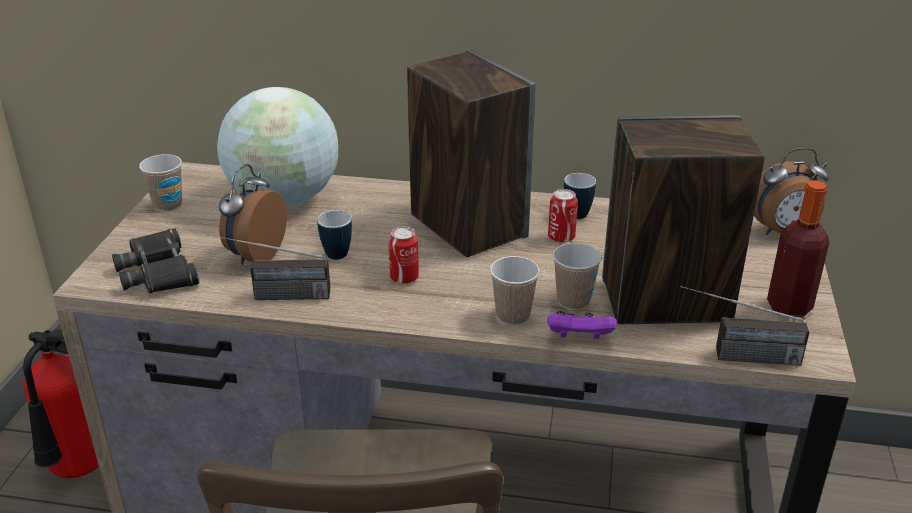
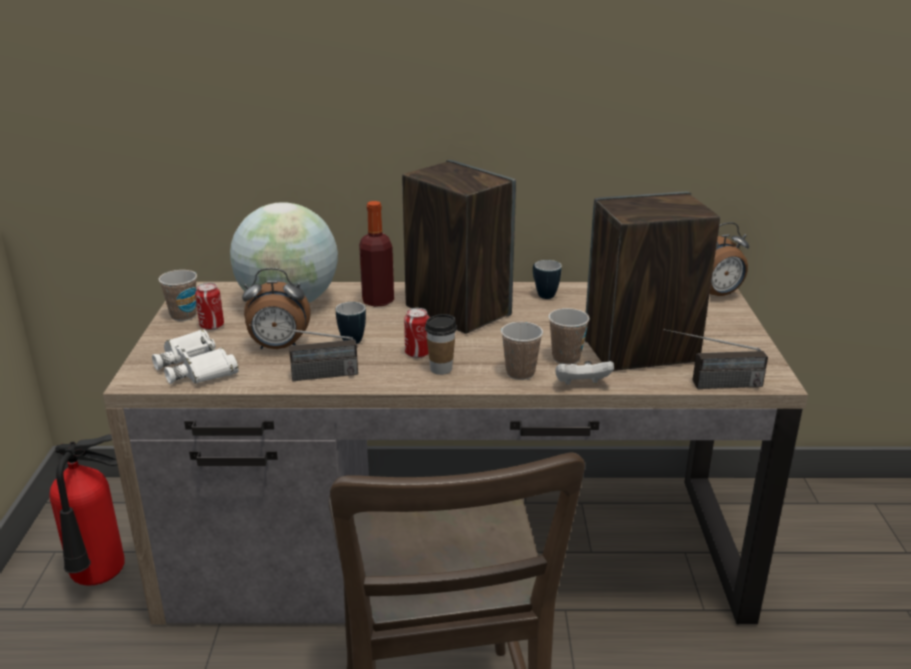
camera: 10 degrees left, 5 degrees down
black binoculars [112,228,199,293] -> white binoculars [152,329,239,384]
alarm clock [219,164,287,265] -> alarm clock turned 105 degrees counterclockwise [242,268,311,349]
purple game controller [547,311,617,339] -> white game controller [555,361,614,385]
can [548,189,578,243] -> can moved to [195,283,224,330]
bottle [767,181,829,317] -> bottle moved to [359,201,394,307]
none -> cup [425,314,457,375]

